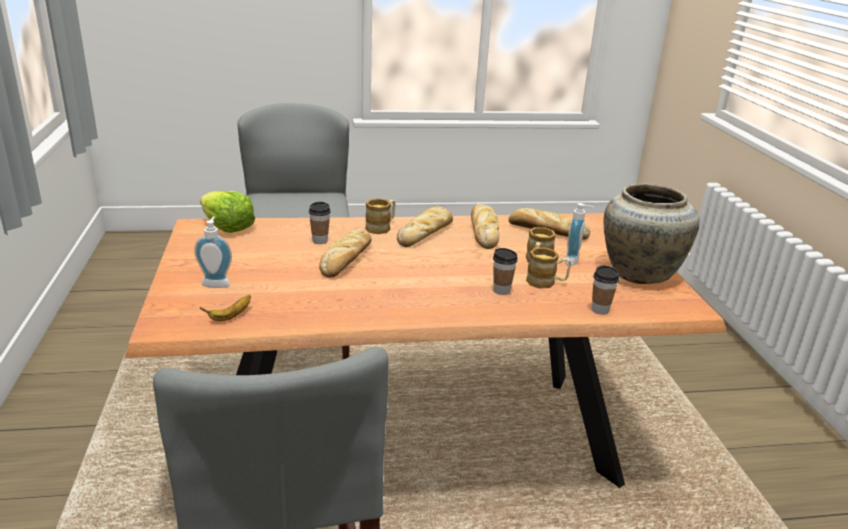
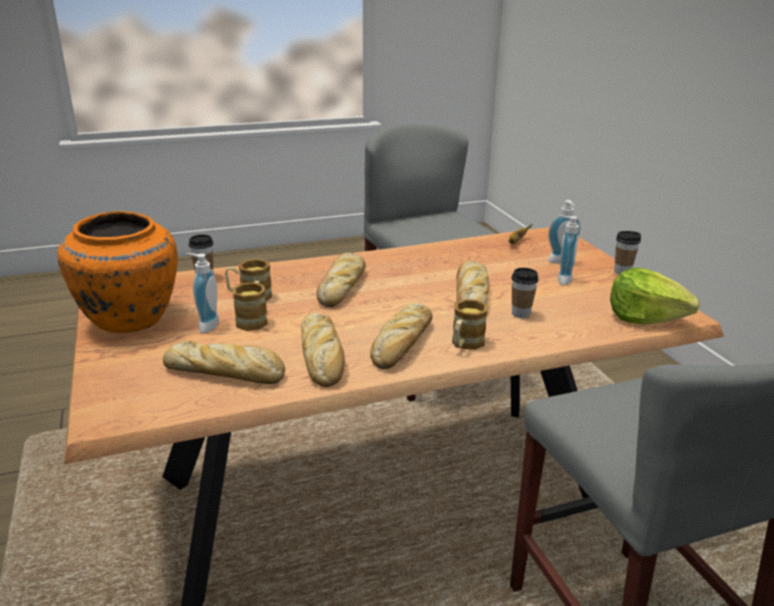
camera: 170 degrees right, 0 degrees up
cup [493,248,518,295] -> cup moved to [614,231,641,274]
beige vase [603,184,700,284] -> orange vase [57,211,178,333]
none -> bread [316,253,366,307]
none -> soap dispenser [558,216,579,285]

